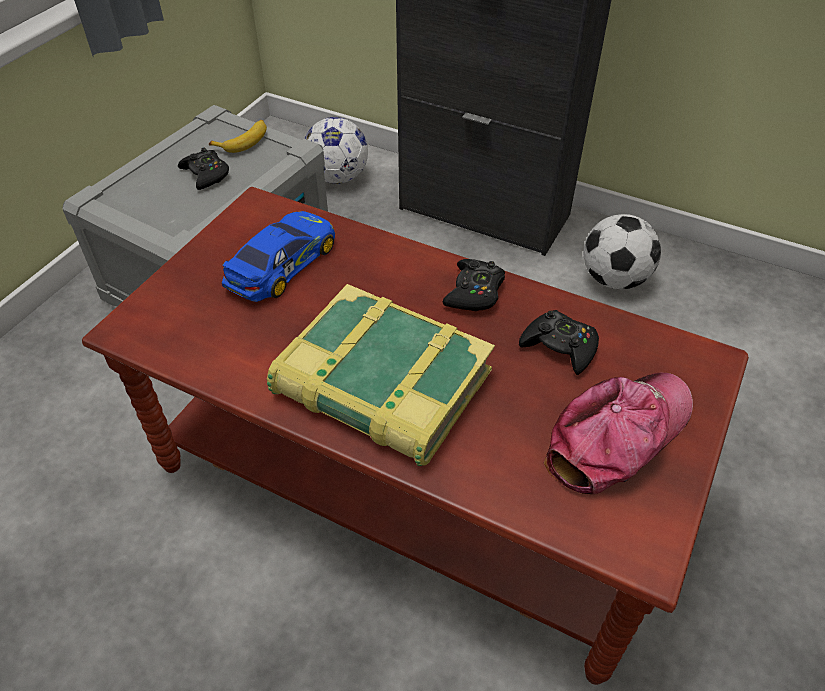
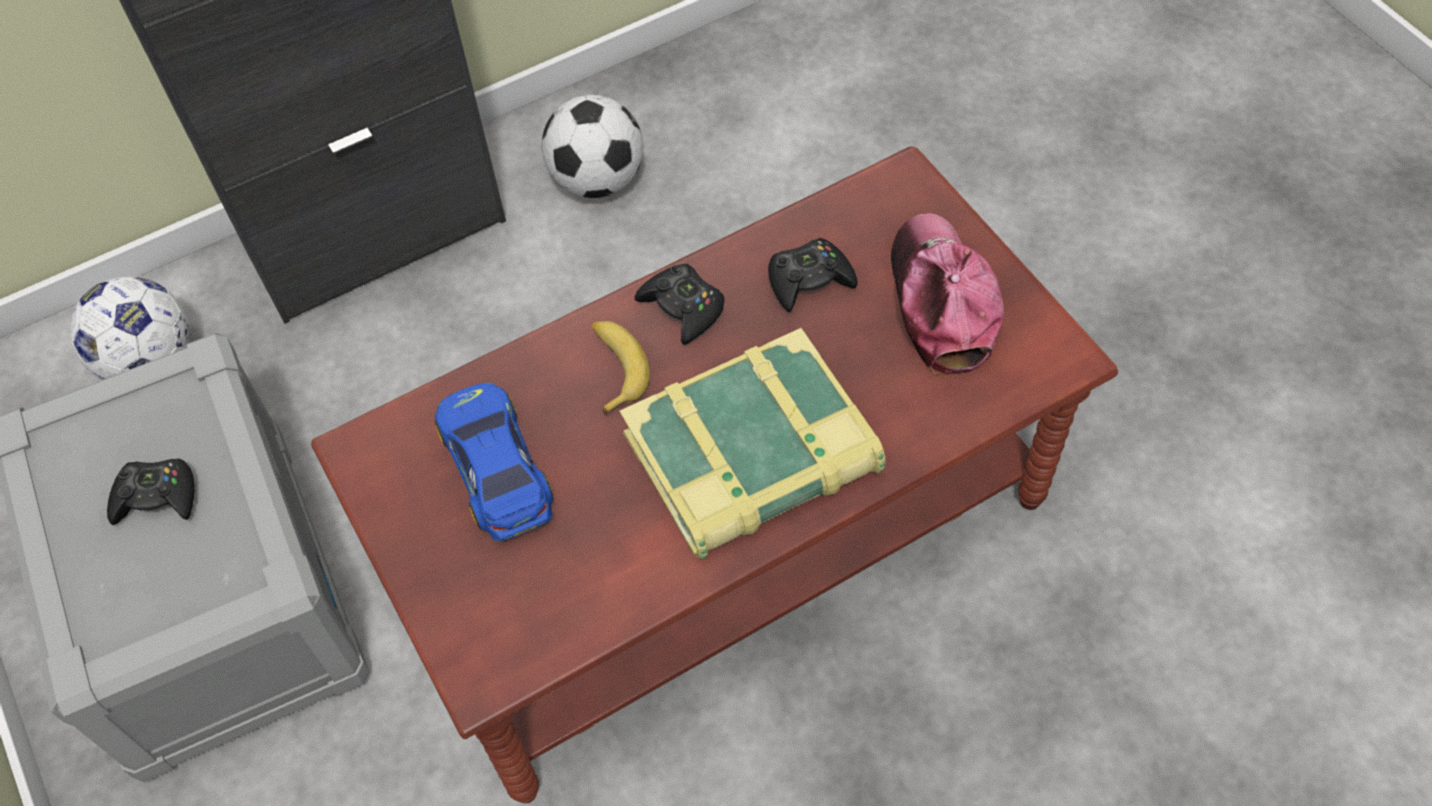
camera: 55 degrees left, 10 degrees up
banana [209,120,267,153] -> banana moved to [592,321,650,416]

